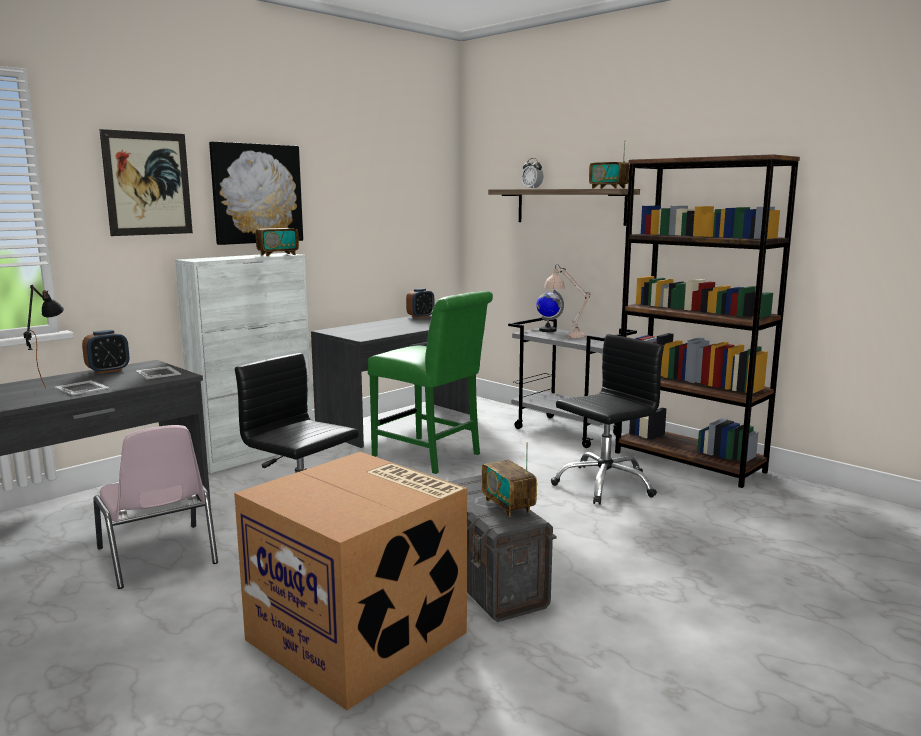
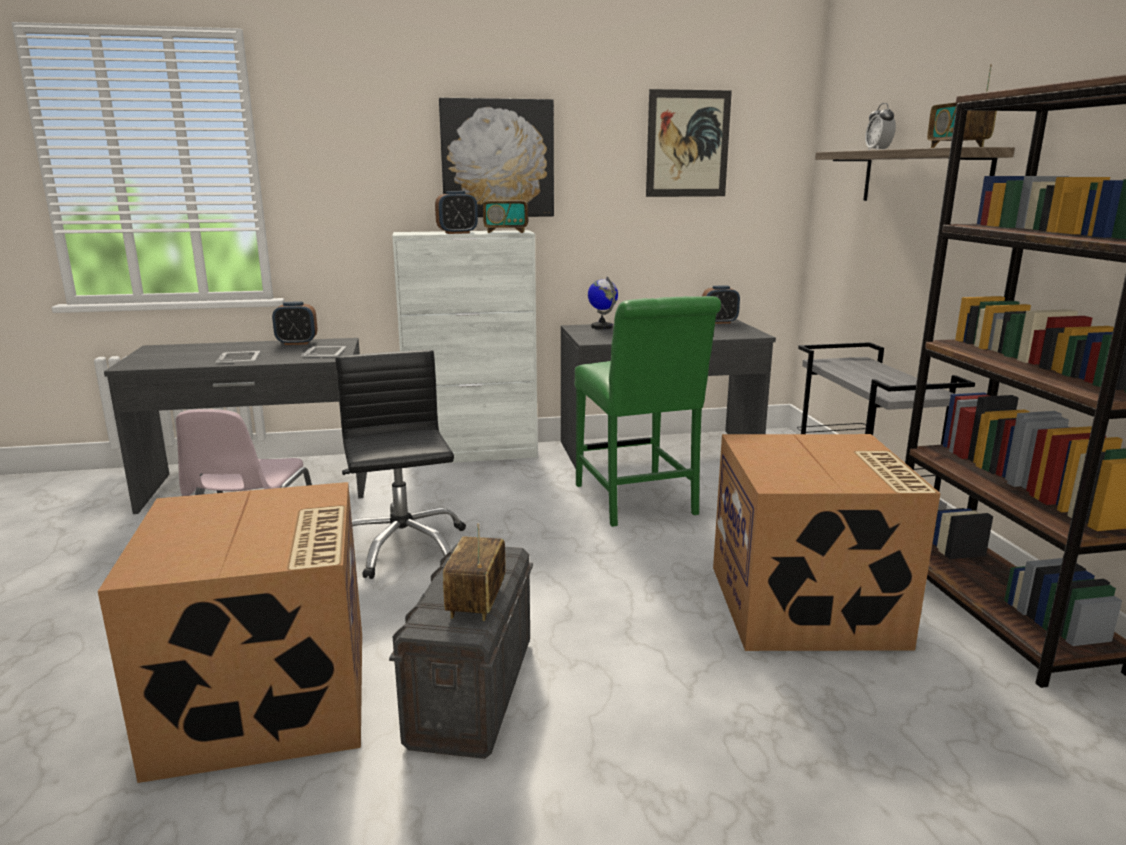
camera: 35 degrees right, 5 degrees up
black table lamp [24,285,64,388] -> none
picture [99,129,193,236] -> picture moved to [646,89,732,197]
globe [536,290,564,332] -> globe moved to [588,276,618,330]
beige table lamp [544,264,590,339] -> none
black office chair [551,334,664,505] -> cardboard box [713,434,941,651]
none -> alarm clock [435,191,478,234]

